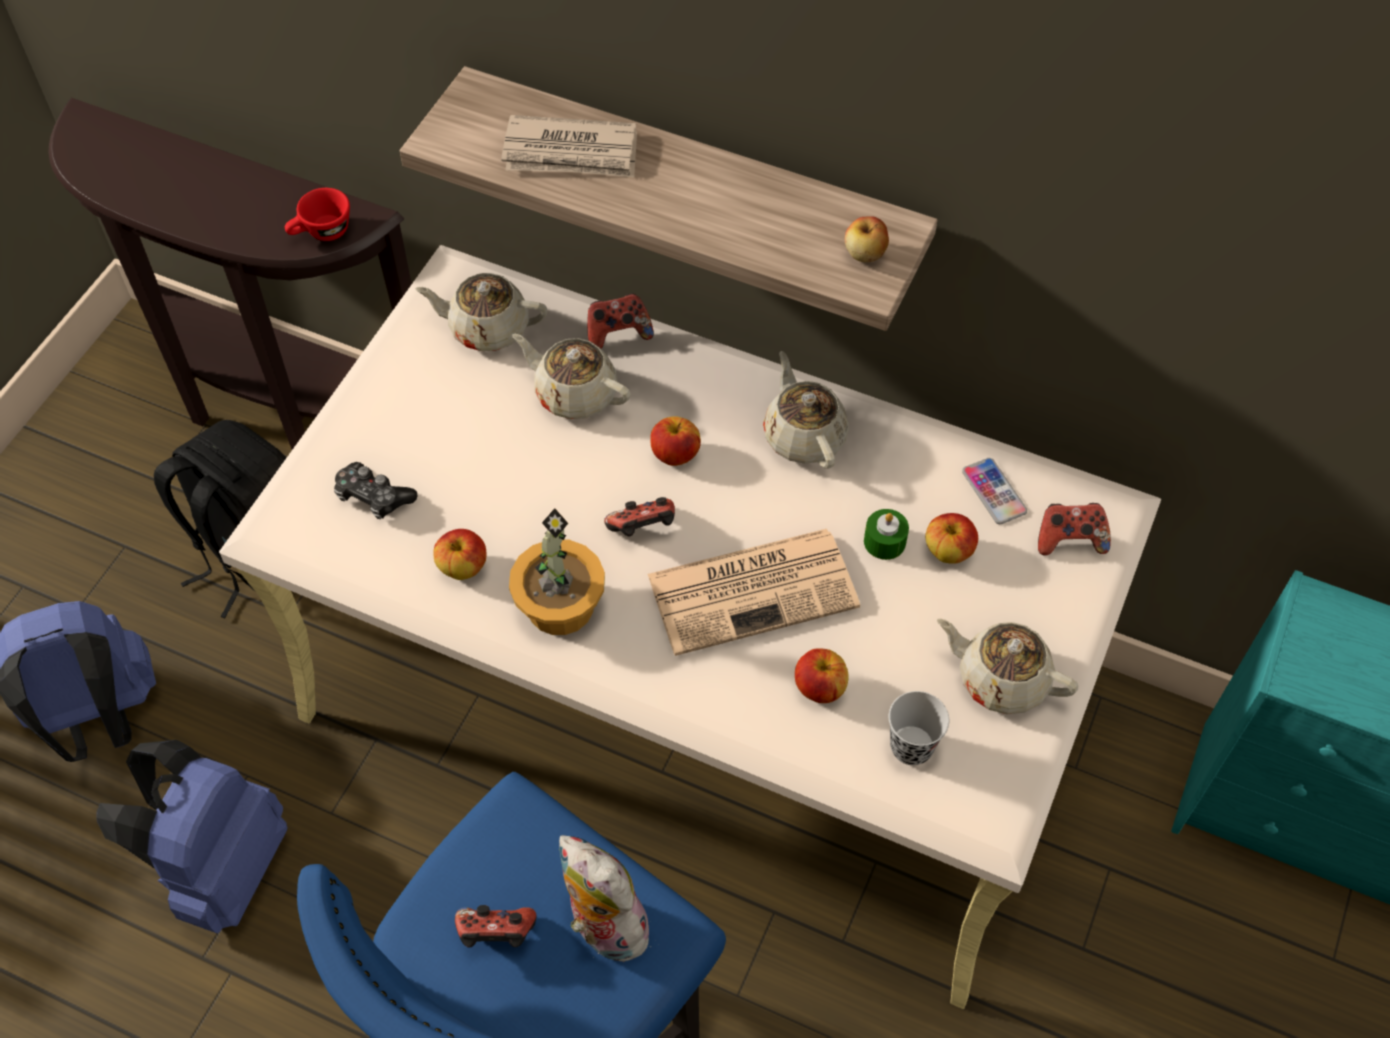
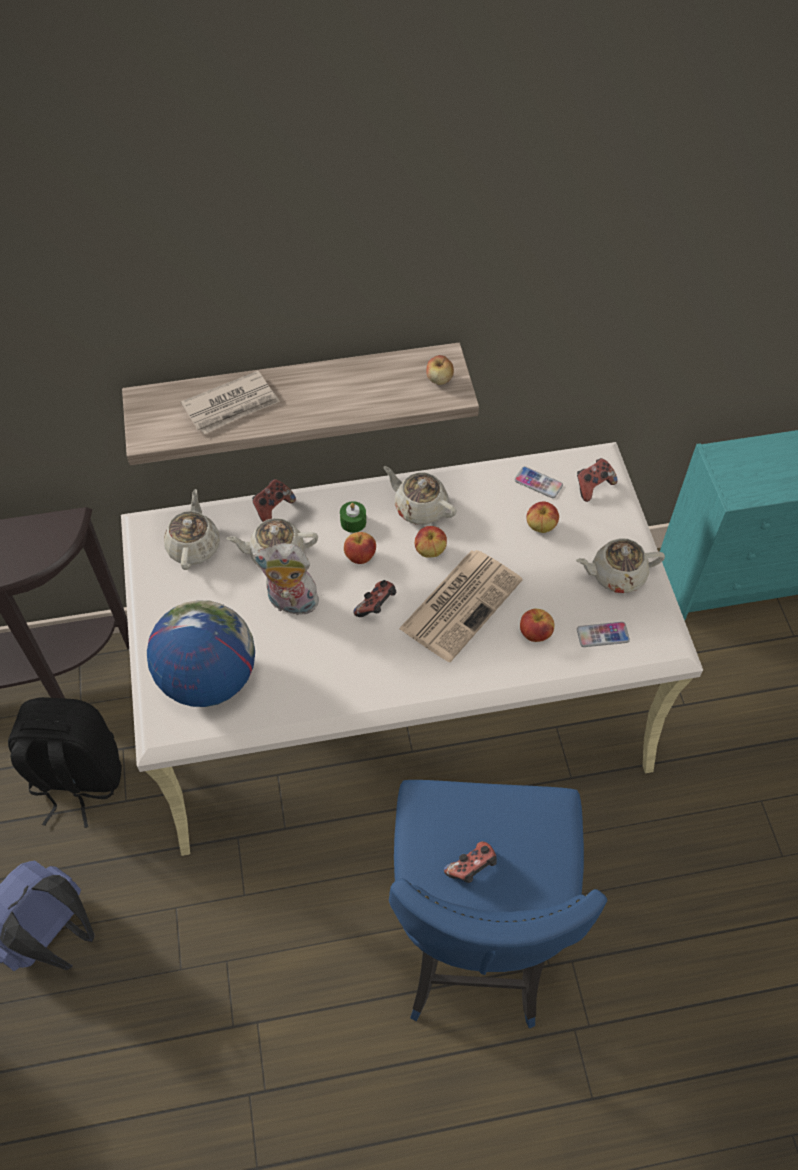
camera: 35 degrees left, 0 degrees up
blue backpack [96,740,288,933] -> none
red cup [285,188,350,241] -> none
game controller [334,462,418,519] -> globe [147,600,255,707]
beige teapot [415,273,547,351] -> beige teapot turned 120 degrees clockwise [164,489,220,570]
apple [433,529,486,580] -> apple moved to [415,526,447,557]
potted plant [509,508,605,635] -> none
plush toy [559,835,658,962] -> plush toy moved to [252,543,321,615]
green candle [864,509,909,560] -> green candle moved to [340,501,366,533]
black cup [889,691,949,765] -> phone [577,622,630,647]

